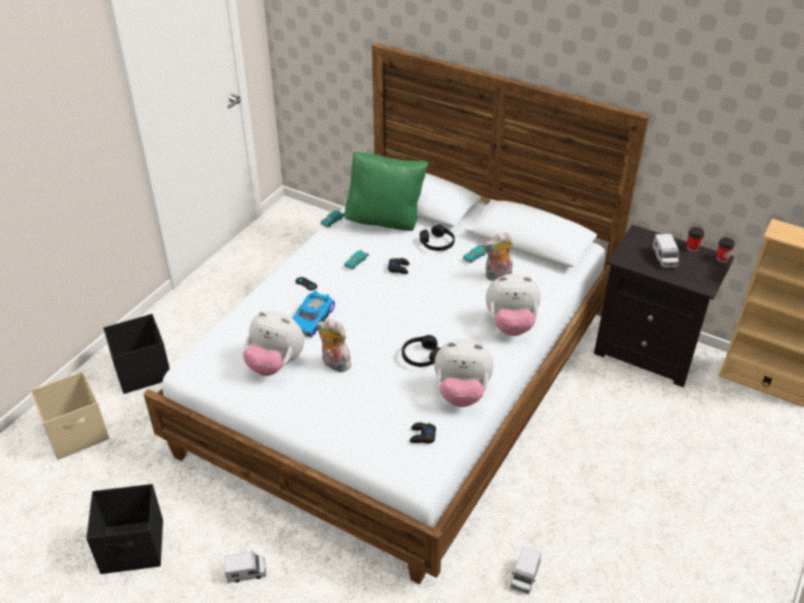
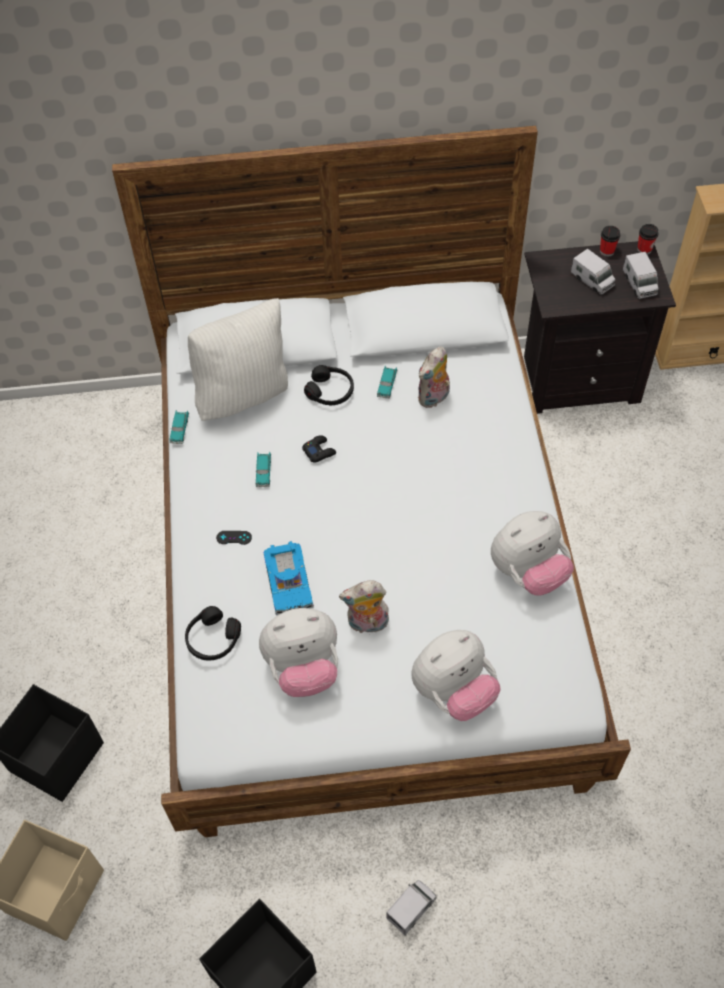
camera: 35 degrees left, 15 degrees up
green pillow [345,151,429,231] -> white pillow [188,298,288,421]
black headphones [402,335,440,367] -> black headphones moved to [185,606,241,661]
black game controller [410,422,436,443] -> none
plush toy [486,274,540,336] -> plush toy moved to [411,630,501,721]
toy truck [510,547,541,595] -> toy truck moved to [623,252,659,299]

